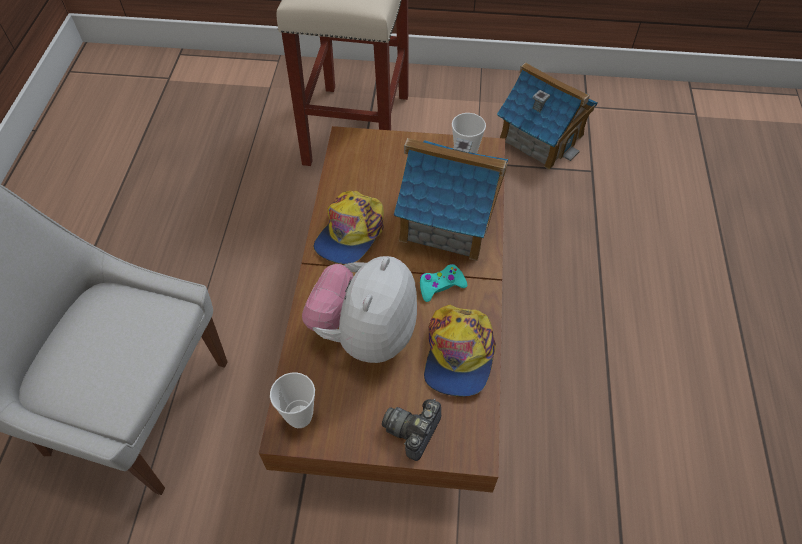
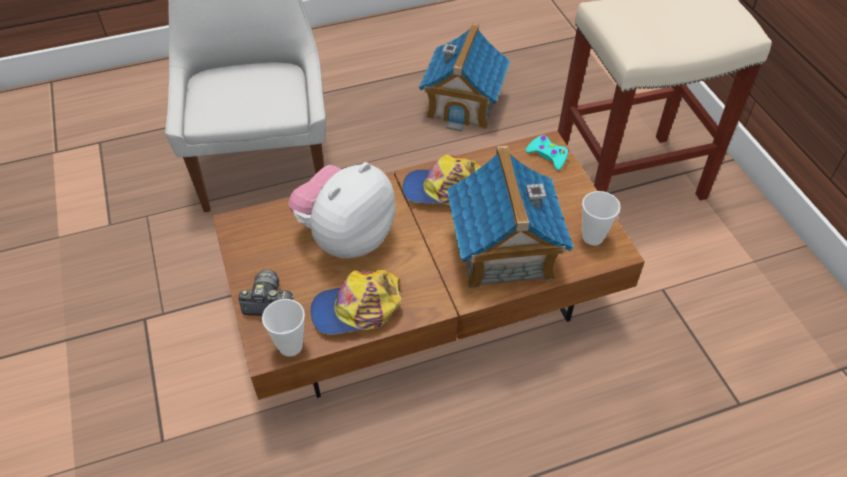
camera: 65 degrees right, 5 degrees down
cup [270,372,315,428] -> cup moved to [262,299,305,356]
plush toy [302,256,417,363] -> plush toy turned 45 degrees counterclockwise [288,162,395,258]
turquoise game controller [420,264,467,302] -> turquoise game controller moved to [526,135,569,170]
toy house [497,62,598,170] -> toy house moved to [419,23,510,131]

